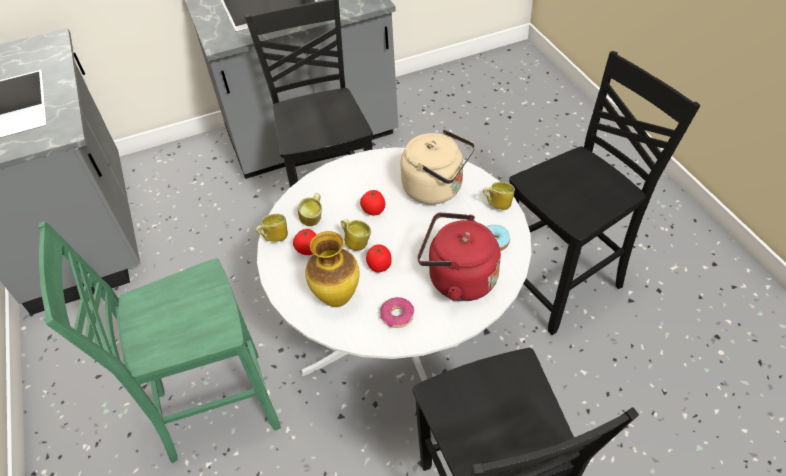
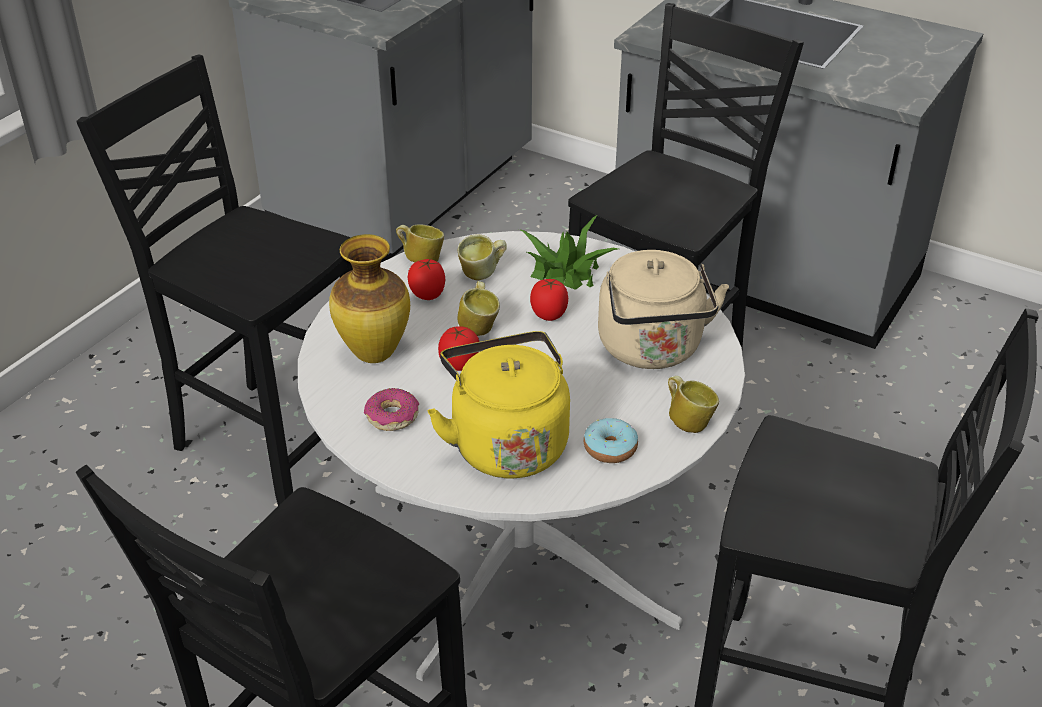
camera: 50 degrees right, 10 degrees down
green chair [38,221,281,463] -> black chair [76,54,353,506]
red kettle [417,212,501,301] -> yellow kettle [427,331,570,478]
none -> potted plant [519,215,618,290]

